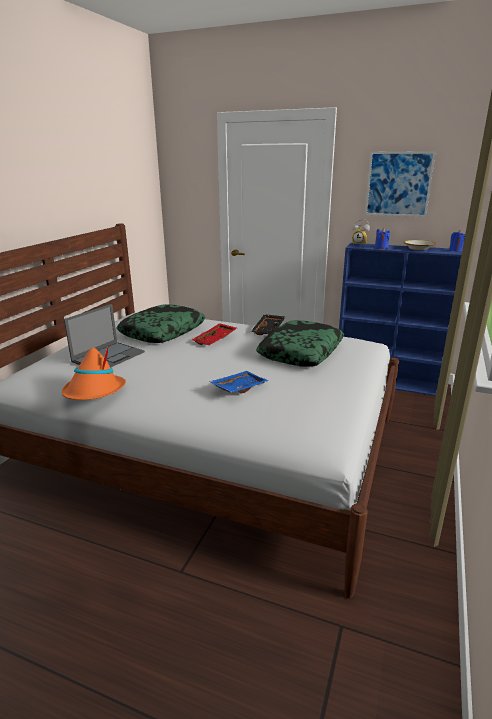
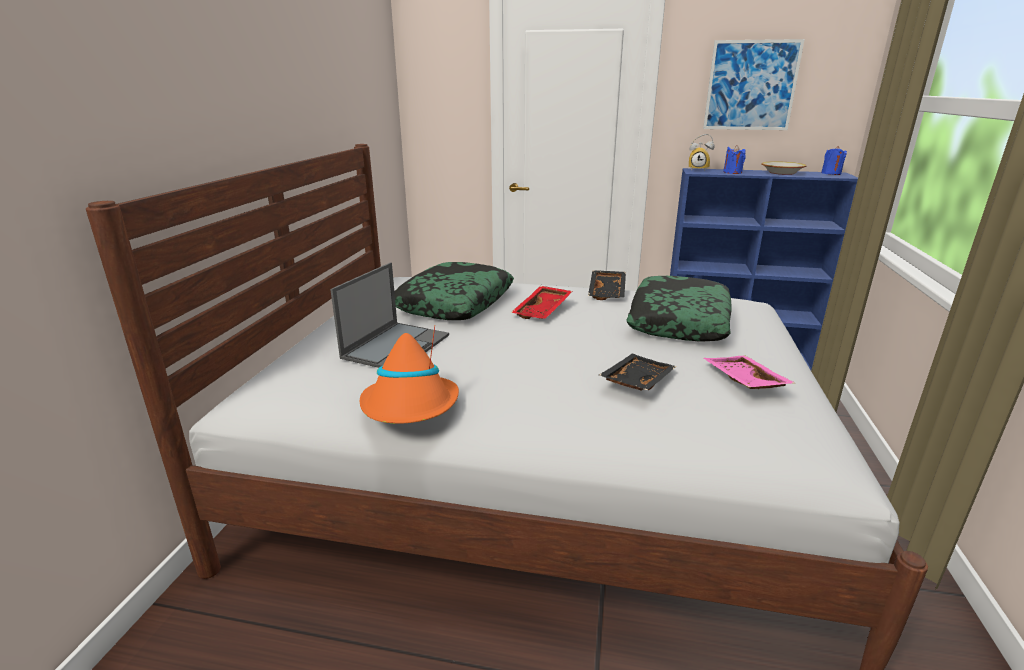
camera: 10 degrees left, 0 degrees up
blue tray [209,371,269,394] -> black tray [599,353,677,390]
none -> pink tray [704,356,795,389]

